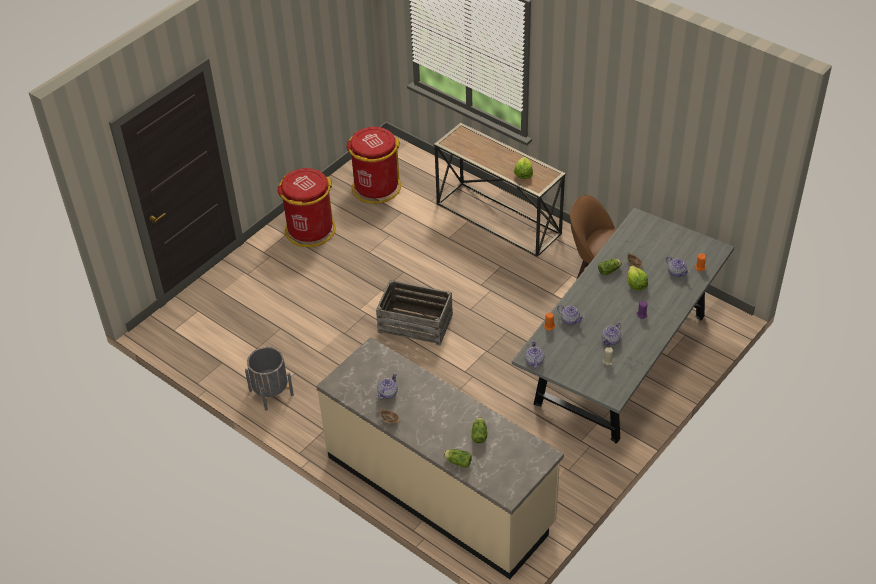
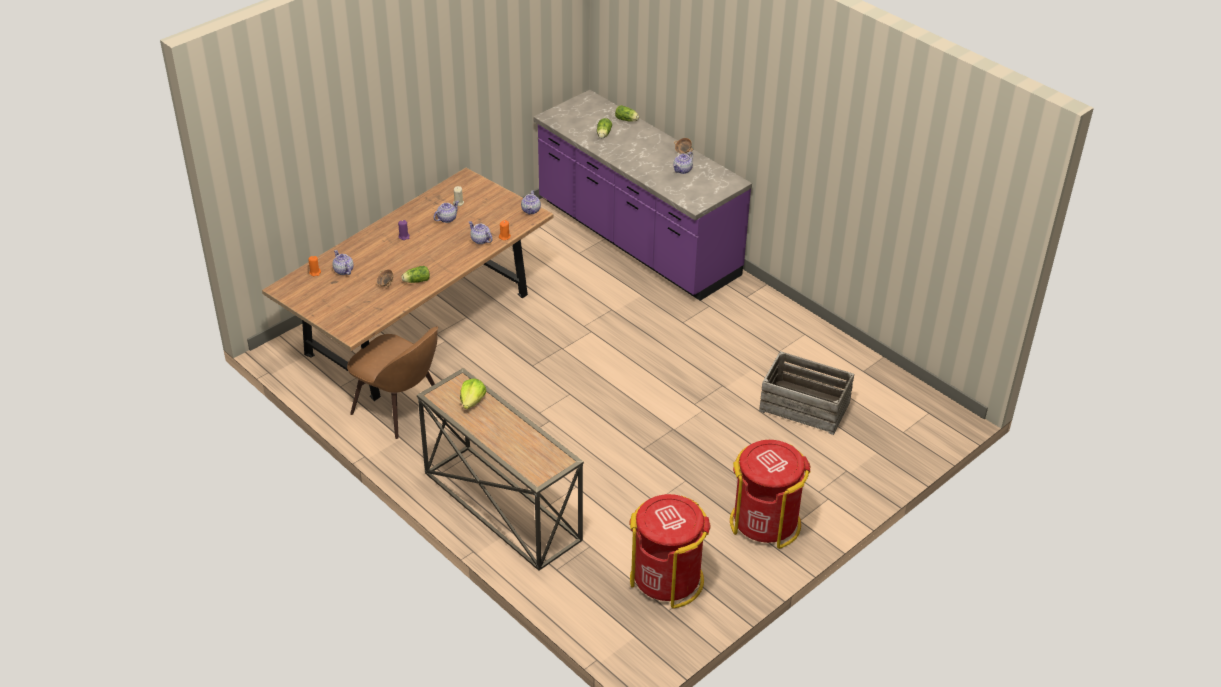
camera: 175 degrees left, 5 degrees down
grey planter [245,347,294,411] -> none
beige counter [316,337,564,579] -> purple counter [533,90,752,301]
crate [376,280,453,346] -> crate moved to [759,351,854,435]
grey dining table [512,208,734,444] -> brown dining table [262,168,554,401]
lettuce [628,266,648,291] -> none

